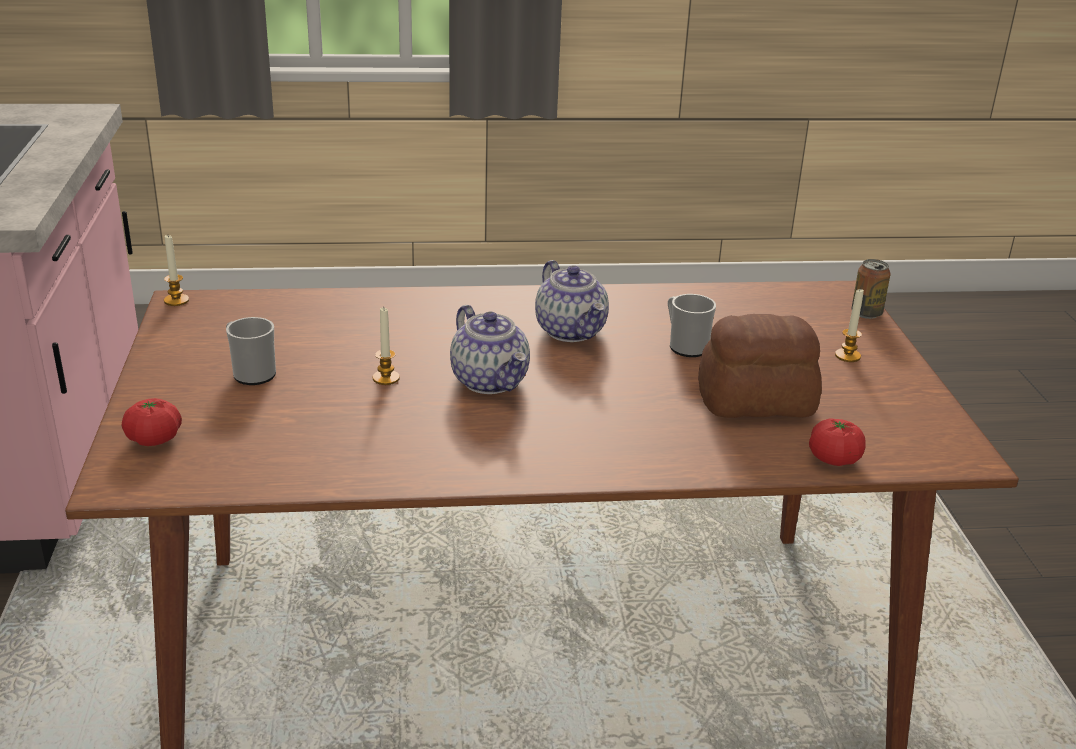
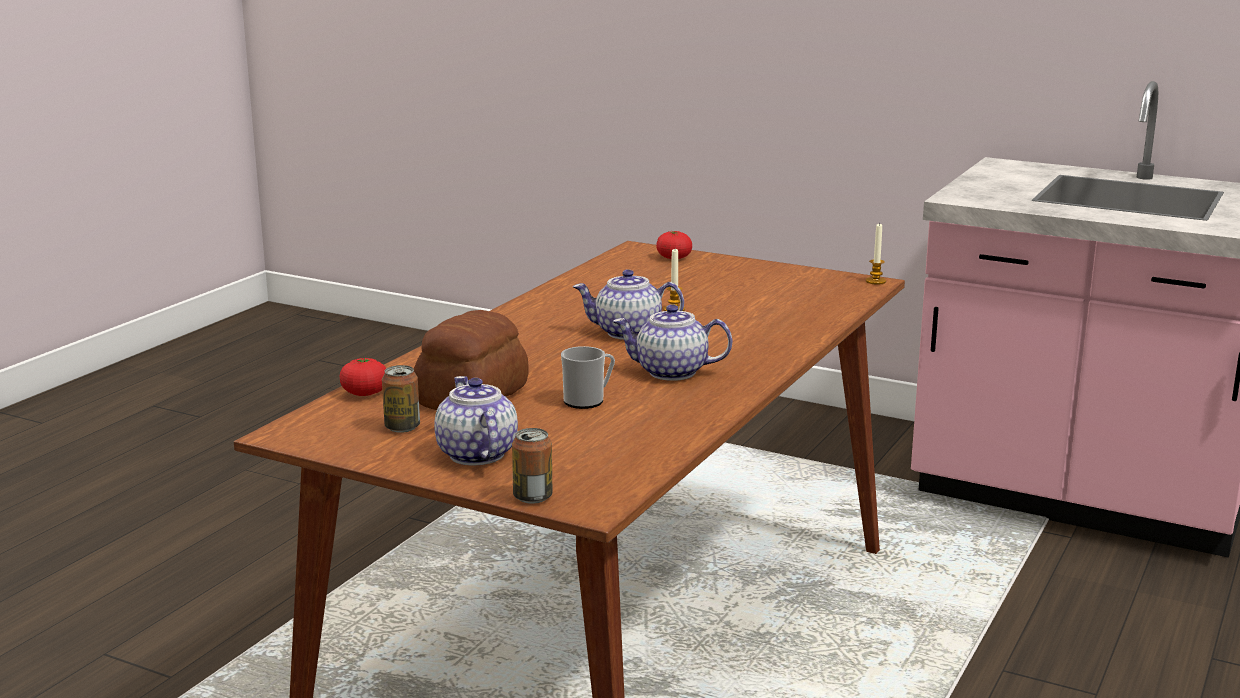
camera: 125 degrees right, 10 degrees down
mug [226,317,276,385] -> none
candle [835,288,864,362] -> teapot [434,376,518,465]
none -> can [382,365,420,433]

